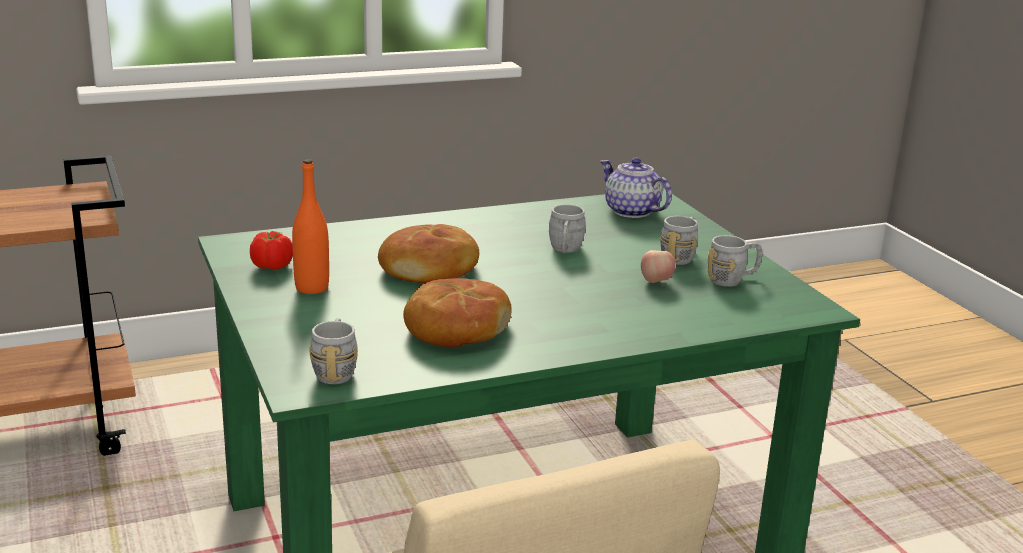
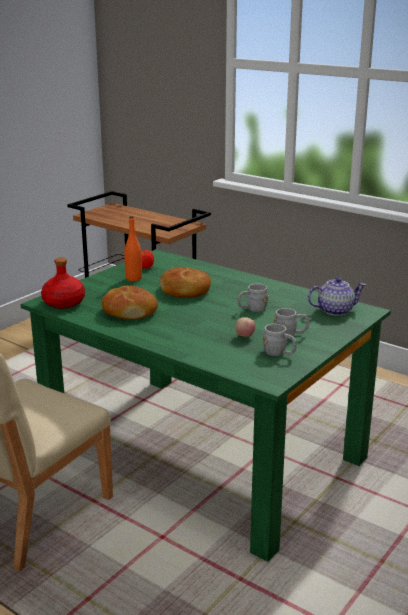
camera: 60 degrees right, 0 degrees up
grey mug [309,318,358,384] -> red bottle [41,258,85,309]
teapot [600,157,672,218] -> teapot turned 60 degrees clockwise [308,277,366,316]

